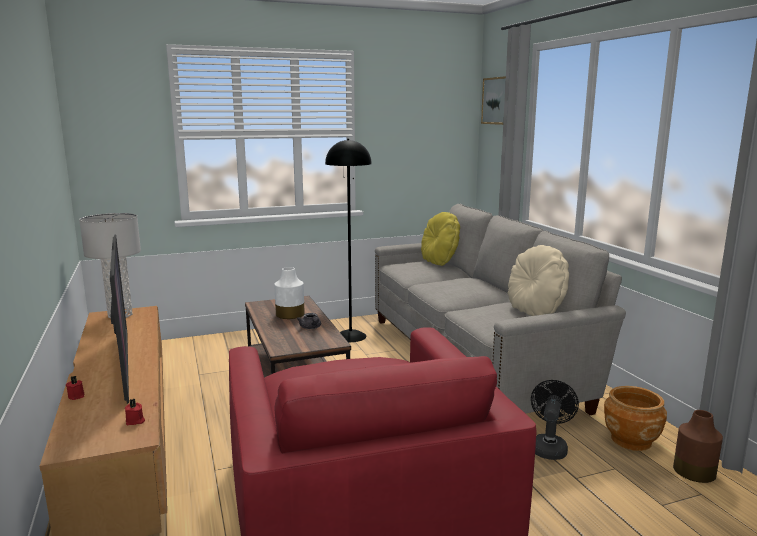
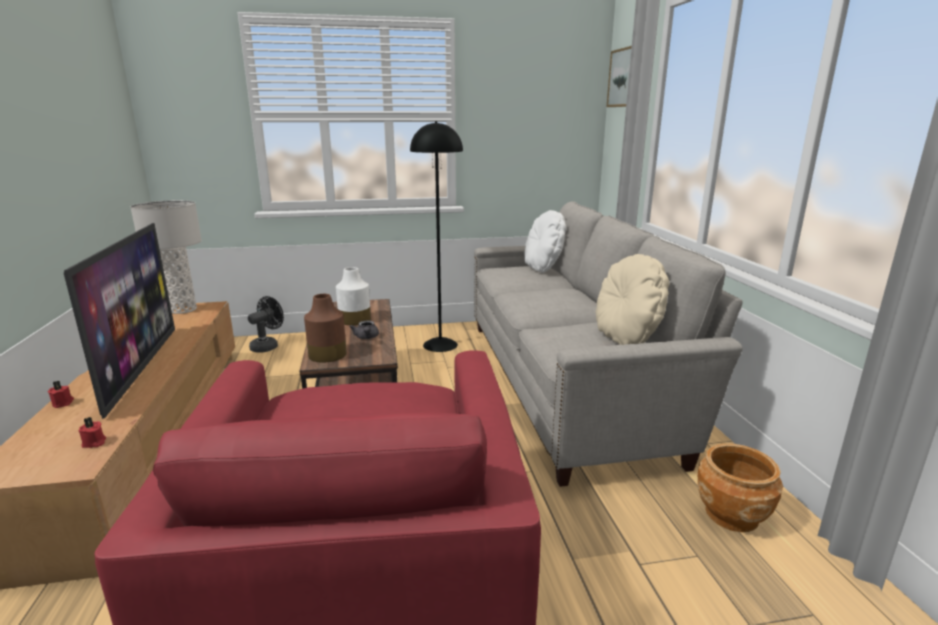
camera: 10 degrees right, 5 degrees up
yellow pillow [421,212,460,266] -> white pillow [524,210,566,273]
black fan [531,380,579,460] -> black fan moved to [248,296,284,353]
brown vase [673,410,723,483] -> brown vase moved to [304,294,347,363]

